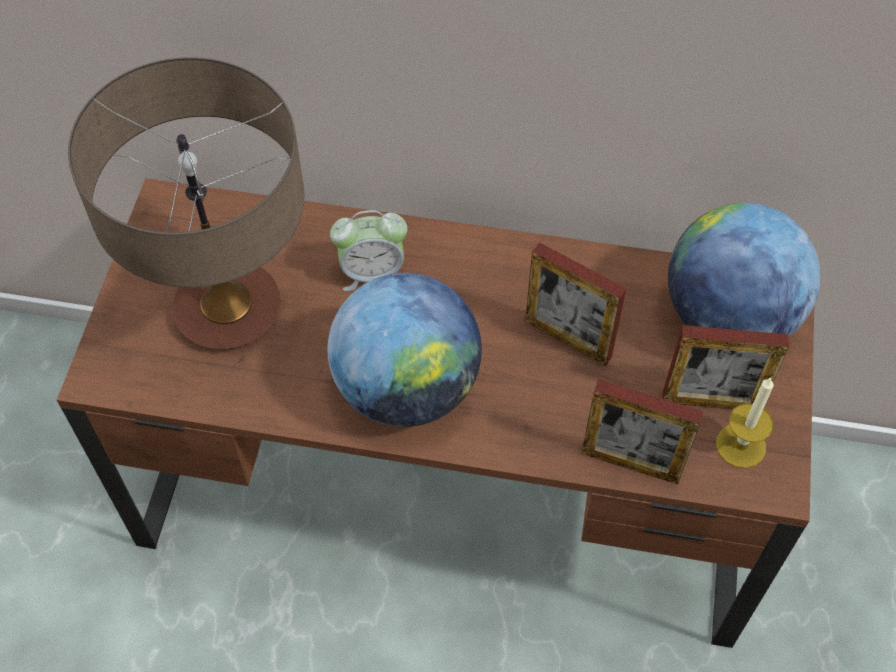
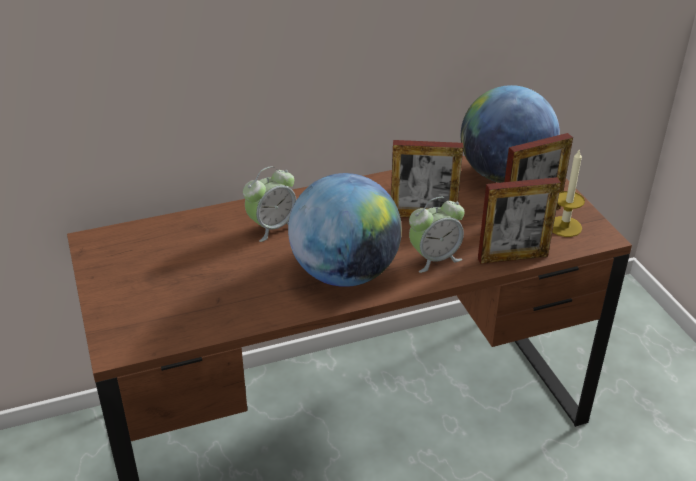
camera: 30 degrees left, 20 degrees down
table lamp [68,57,305,349] -> none
none -> alarm clock [409,197,465,273]

